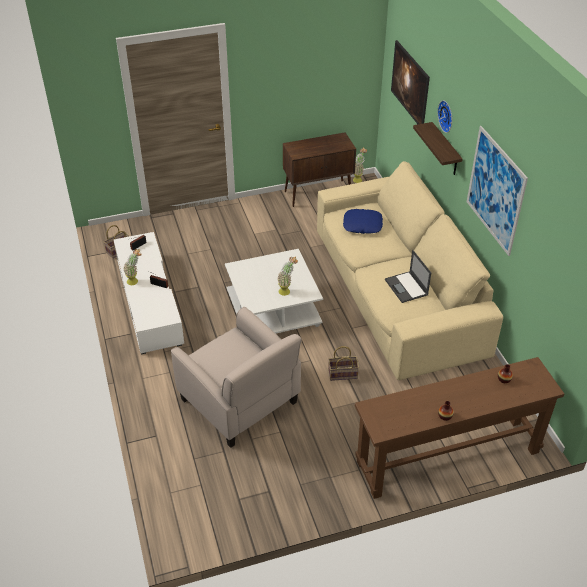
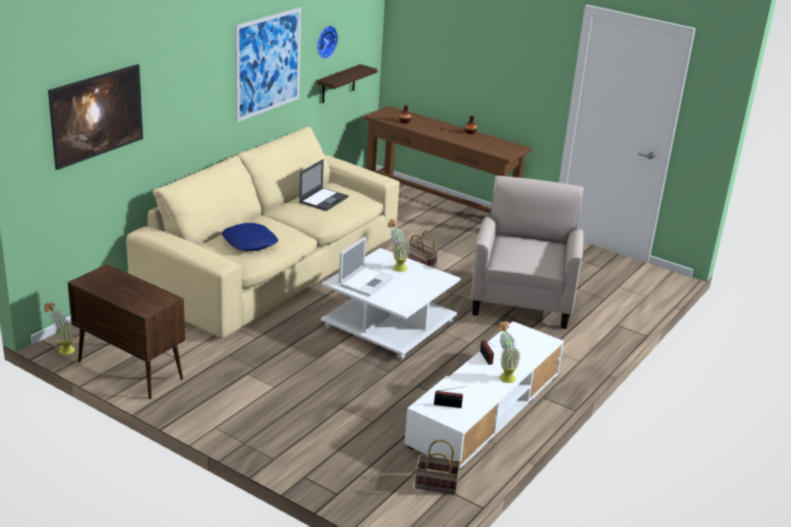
camera: 130 degrees left, 15 degrees down
shelf [413,122,462,175] -> shelf moved to [317,64,378,103]
wall clock [437,100,452,133] -> wall clock moved to [317,25,338,59]
none -> laptop [339,237,394,296]

